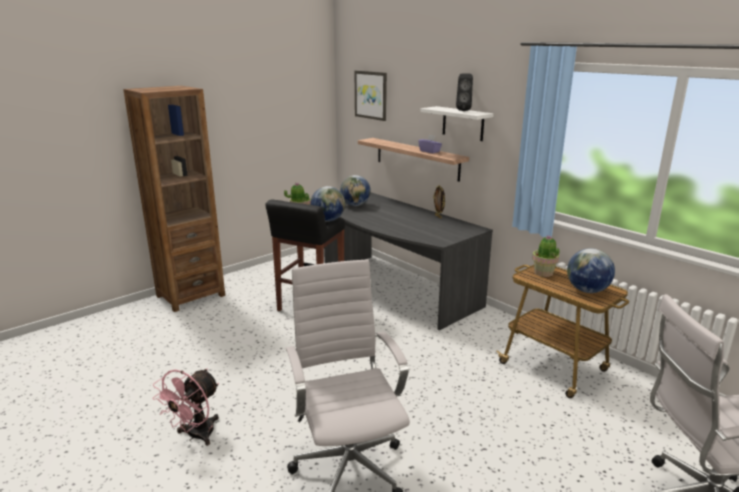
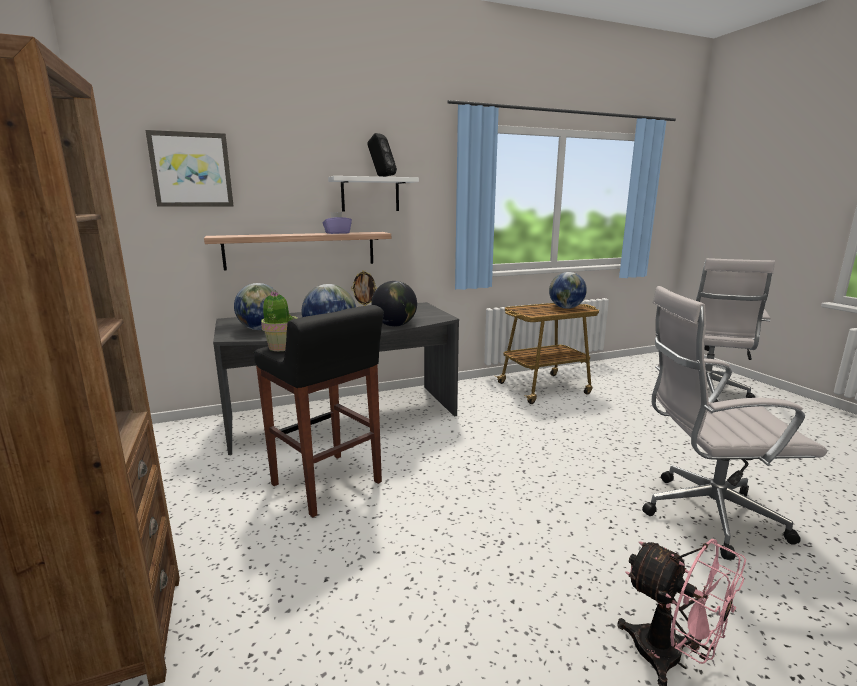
camera: 70 degrees left, 5 degrees down
potted plant [532,235,560,277] -> none
none -> globe [371,281,417,327]

